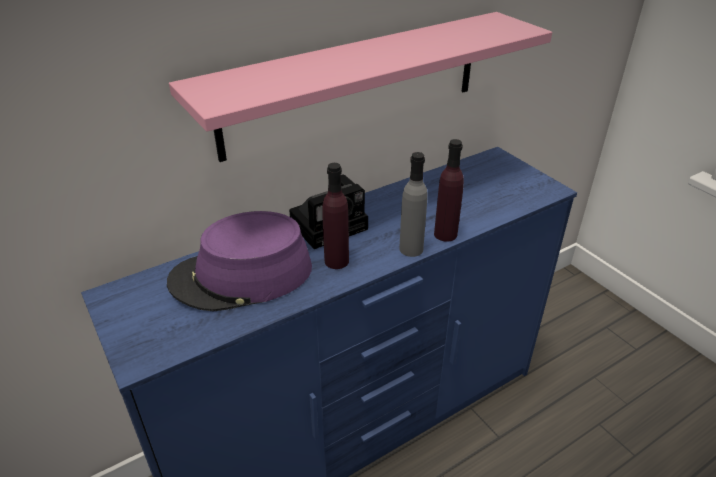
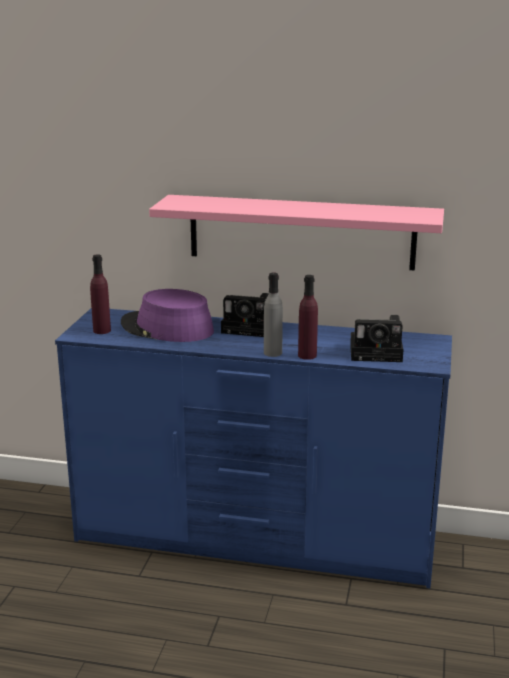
camera: 45 degrees right, 15 degrees down
purple bottle [322,163,349,269] -> purple bottle moved to [90,254,111,334]
none -> camera [350,315,403,362]

